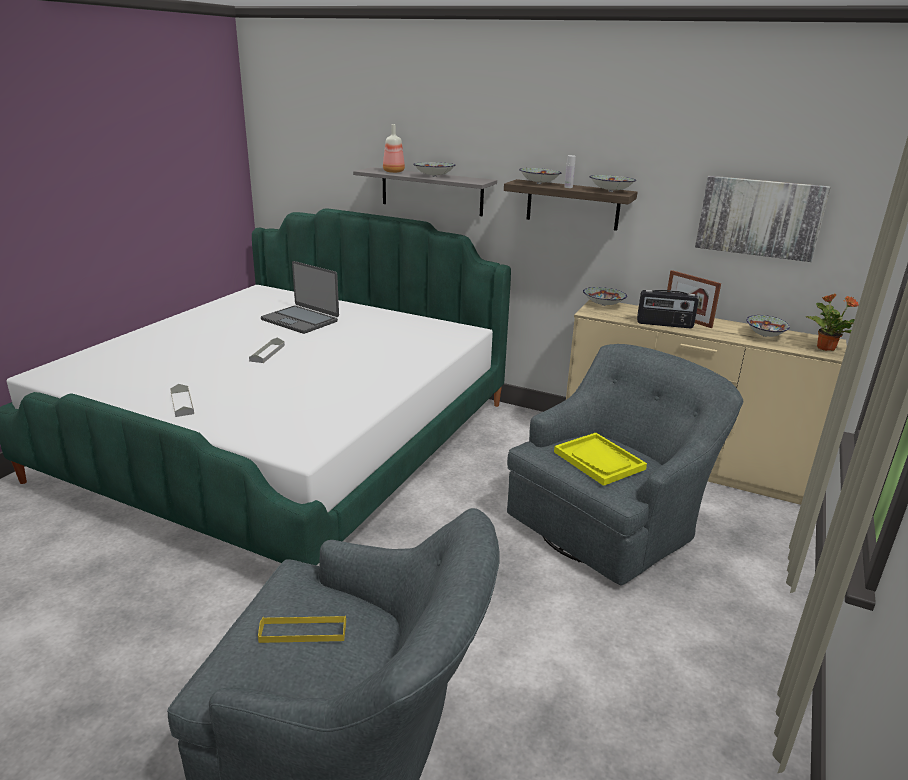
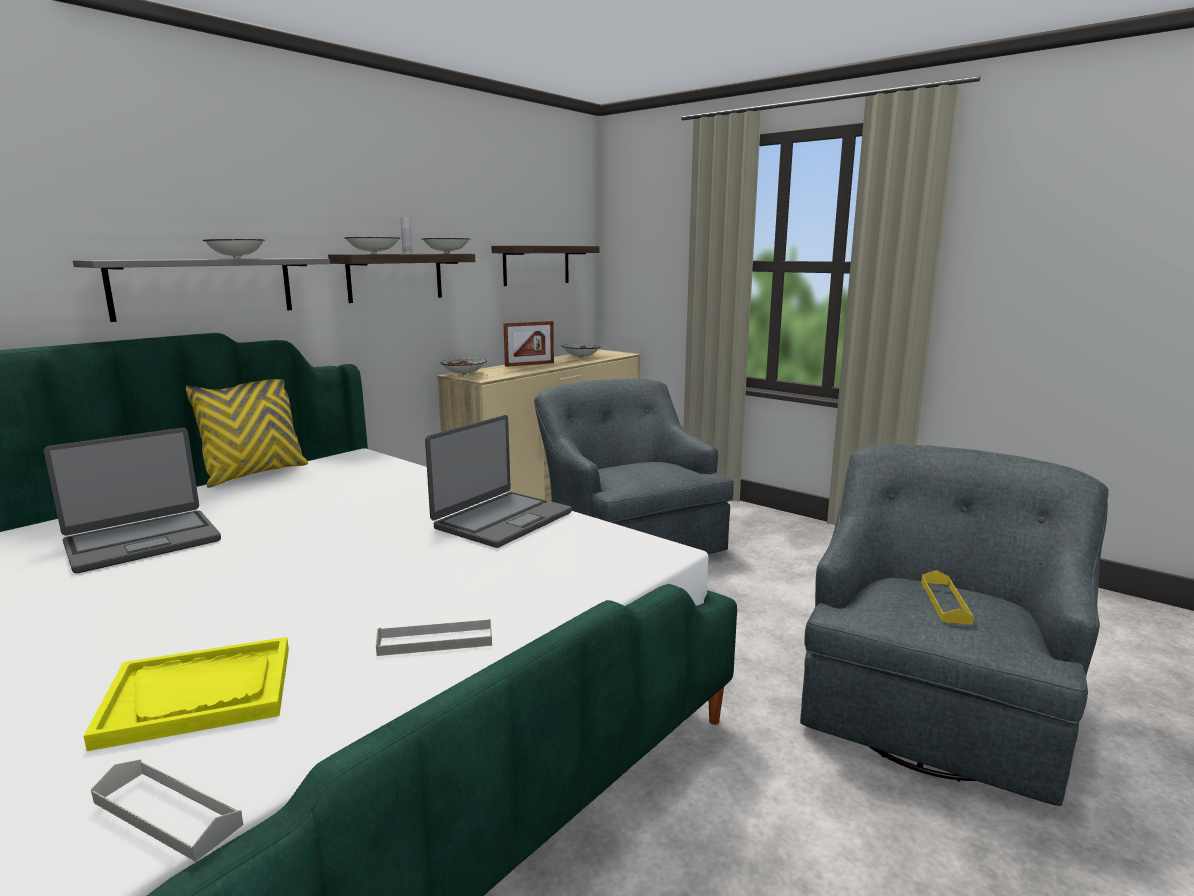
camera: 75 degrees left, 10 degrees down
grey tray [249,337,285,363] -> grey tray moved to [91,759,244,862]
bottle [383,124,405,173] -> none
yellow tray [554,433,647,486] -> yellow tray moved to [84,637,289,751]
radio [637,290,699,328] -> none
picture [695,176,830,262] -> shelf [491,246,599,286]
potted plant [805,293,859,351] -> none
none -> yellow pillow [186,379,308,488]
none -> laptop [425,415,572,548]

